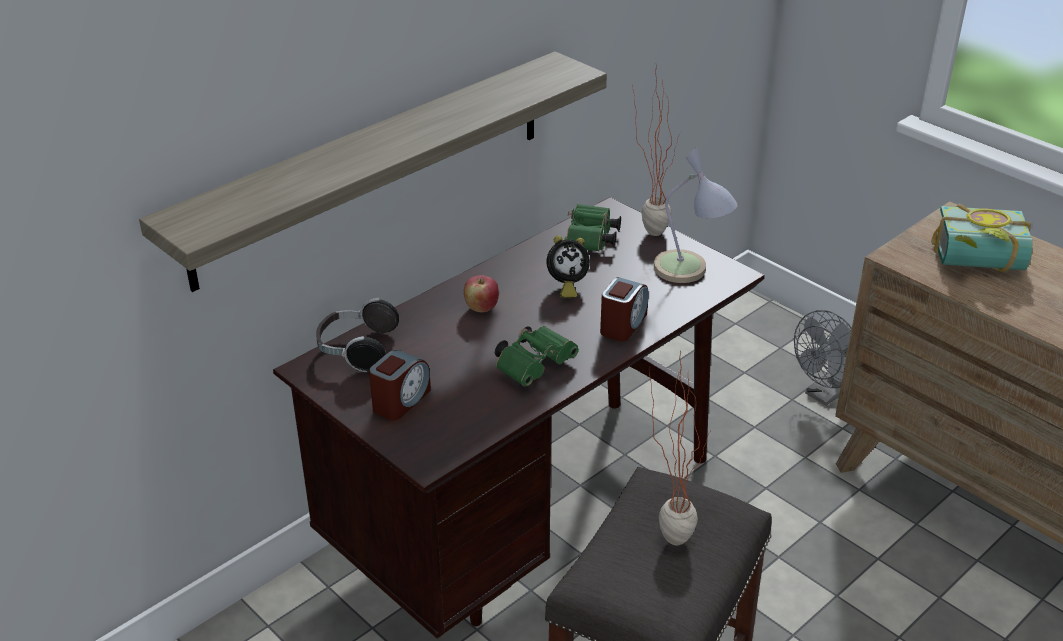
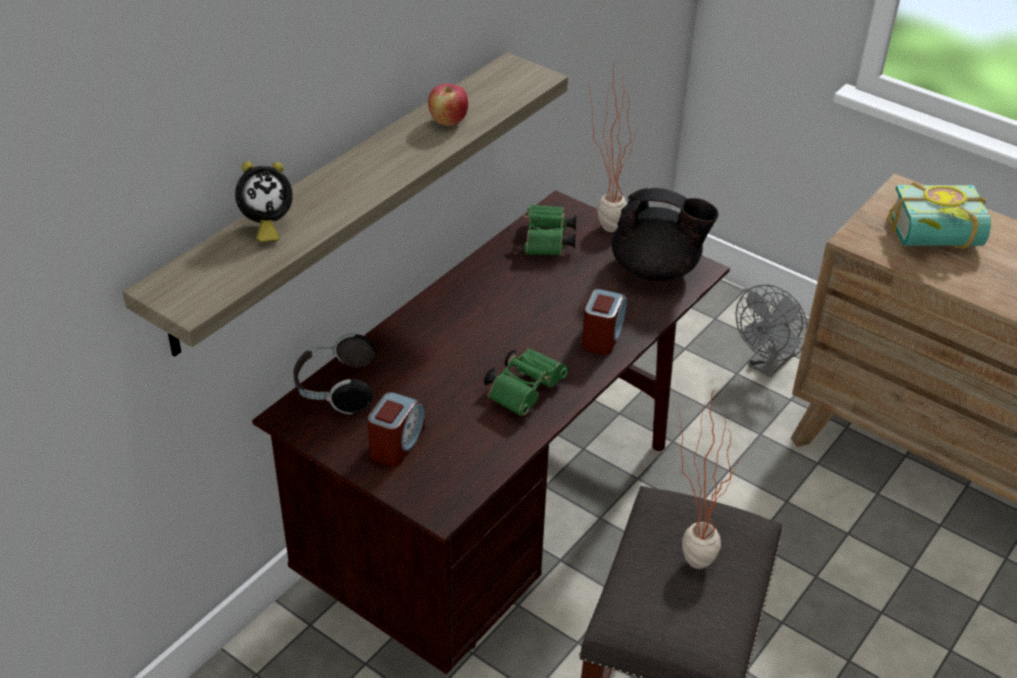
camera: 10 degrees left, 5 degrees up
apple [464,275,499,312] -> apple moved to [428,83,468,126]
alarm clock [547,235,590,298] -> alarm clock moved to [235,161,292,242]
table lamp [654,146,738,283] -> black teapot [612,188,719,281]

